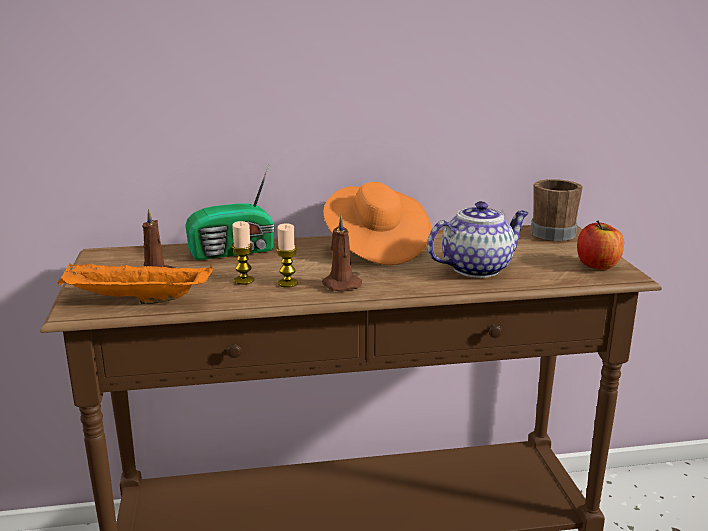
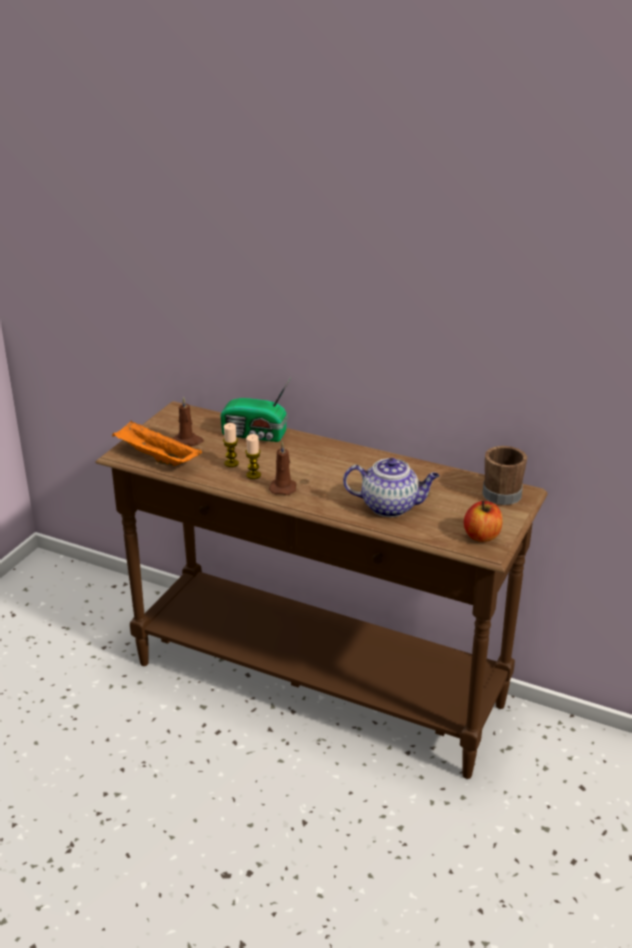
camera: 35 degrees right, 10 degrees up
orange hat [323,182,431,265] -> none

